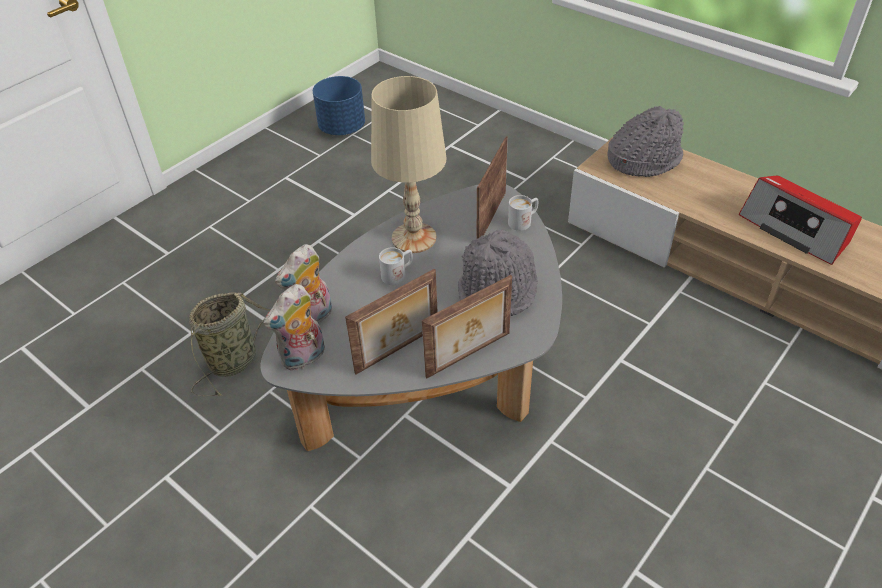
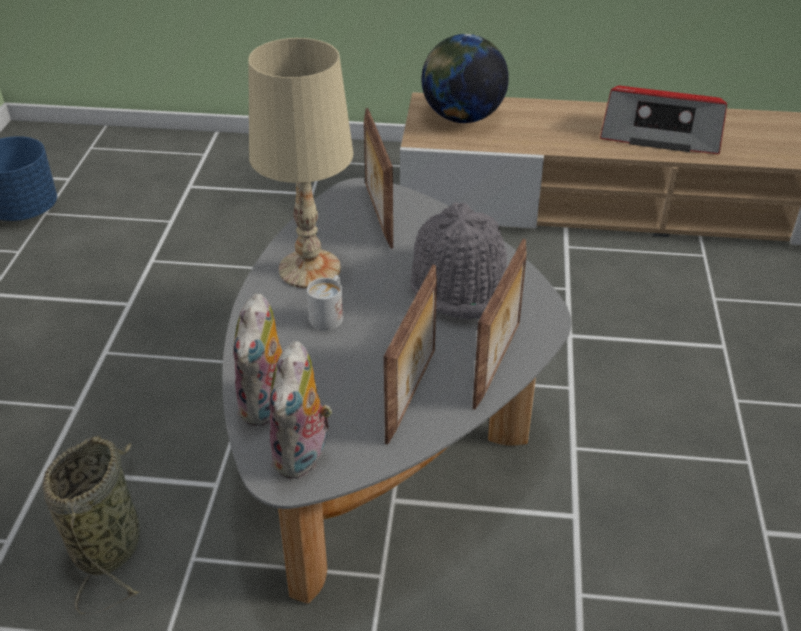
camera: 35 degrees left, 5 degrees down
white mug [508,195,538,231] -> none
grey hat [607,106,684,177] -> globe [421,34,509,123]

